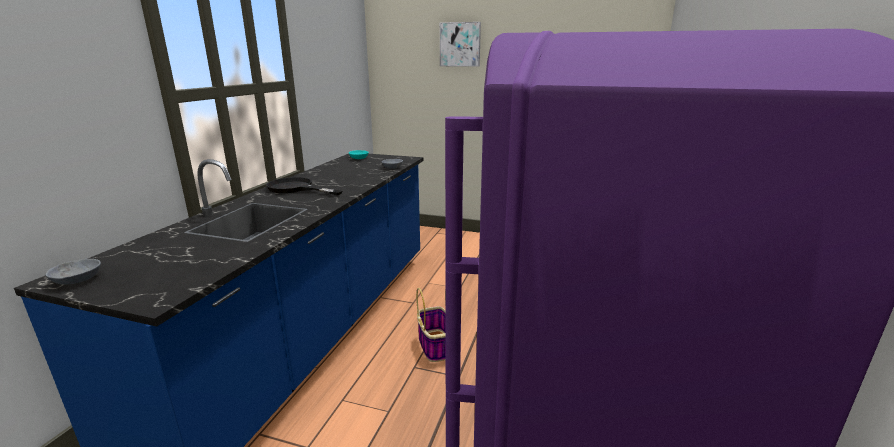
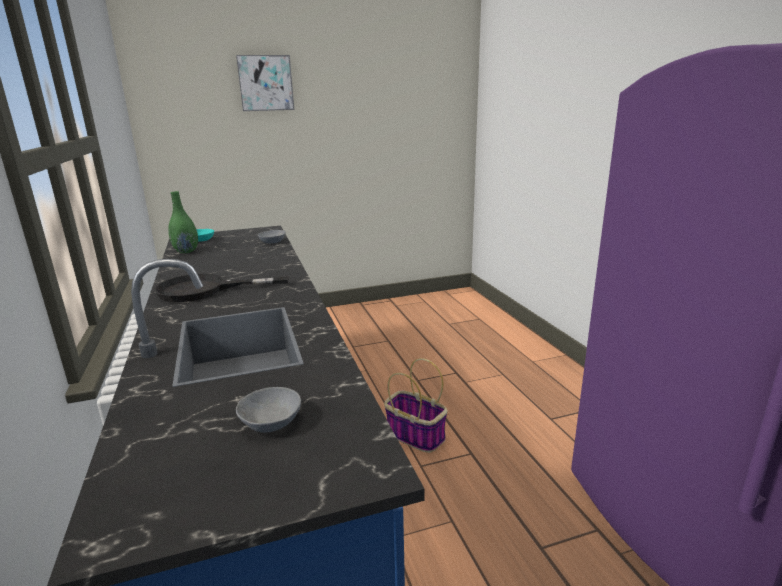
camera: 35 degrees left, 0 degrees up
grey bowl [46,259,101,285] -> grey bowl moved to [236,387,301,433]
none -> green vase [168,191,198,253]

